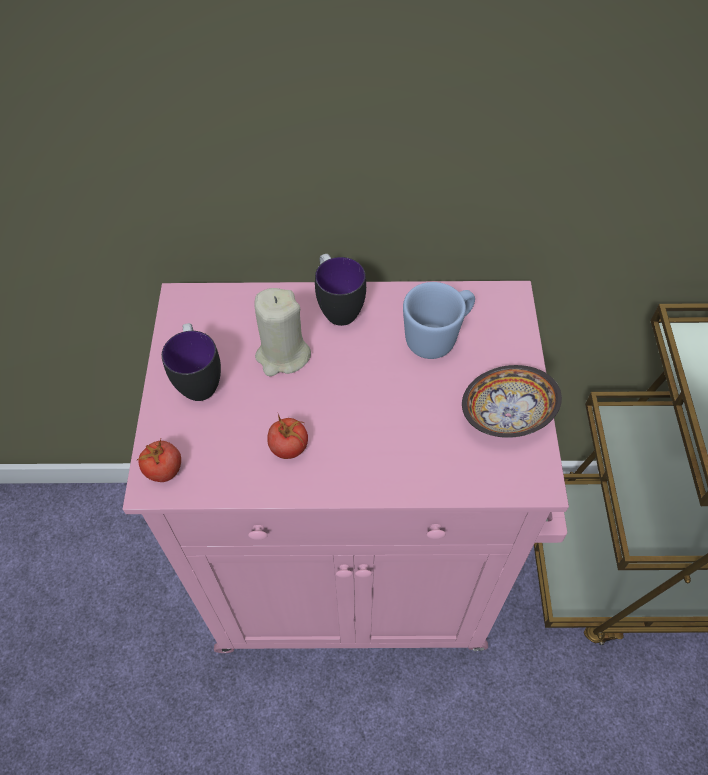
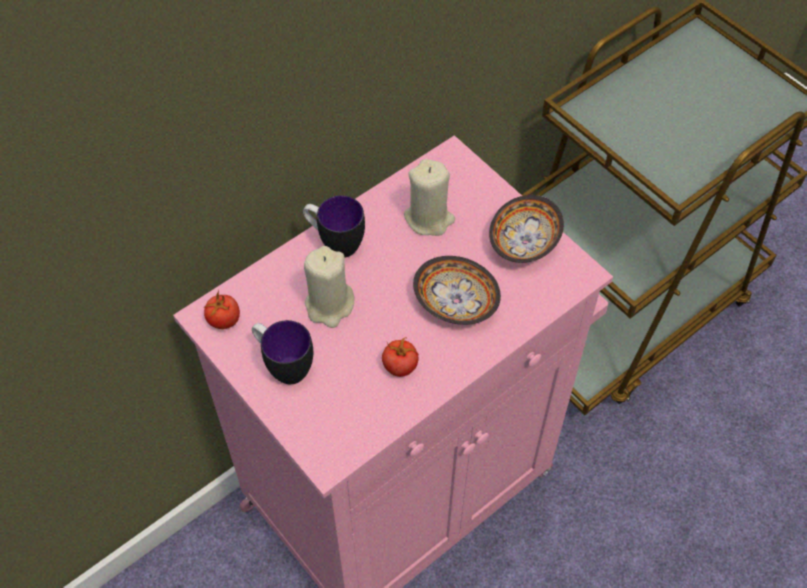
camera: 40 degrees left, 0 degrees up
tomato [136,439,181,482] -> tomato moved to [204,289,240,329]
blue mug [403,282,475,359] -> beige candle [404,159,455,236]
none -> bowl [413,256,501,325]

